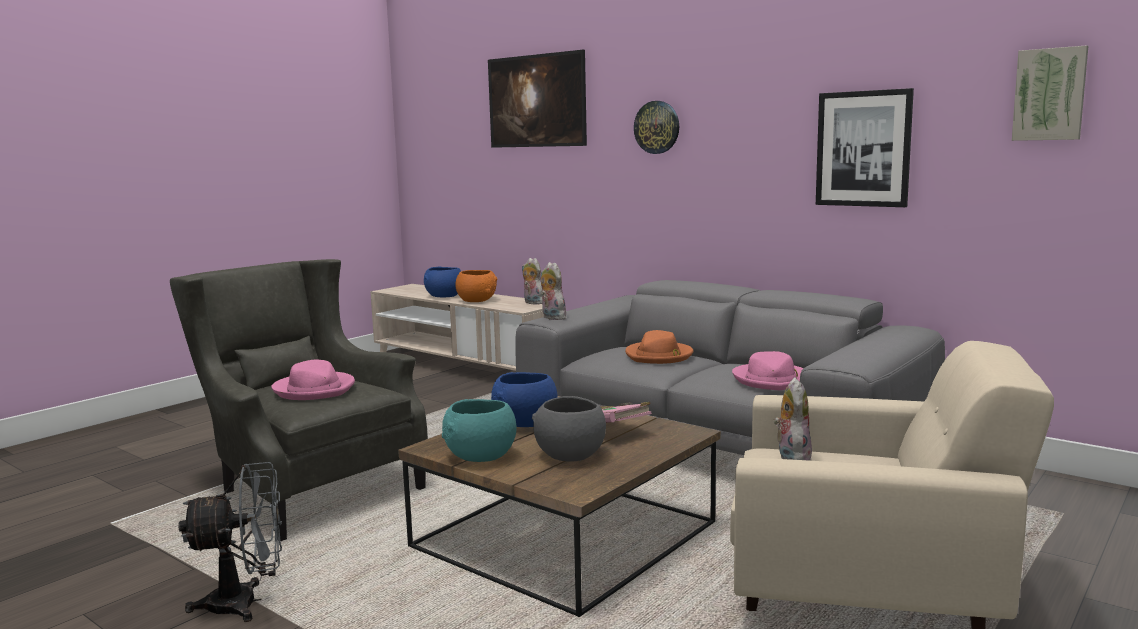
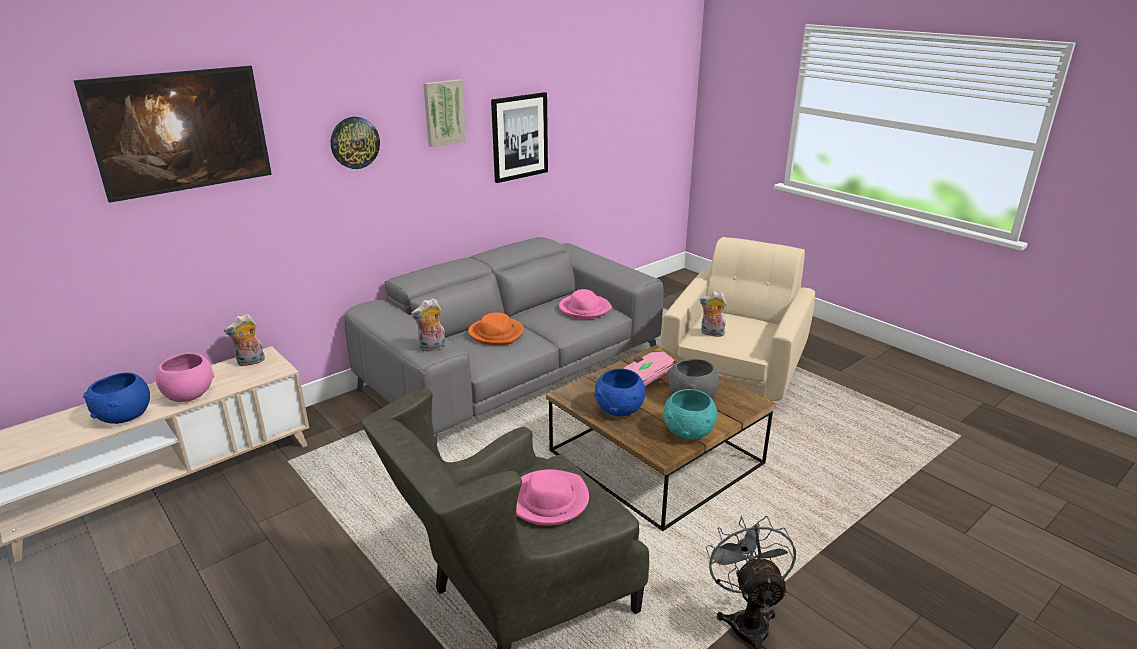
camera: 80 degrees left, 15 degrees up
orange bowl [455,270,498,302] -> pink bowl [156,353,214,402]
picture [1012,46,1088,141] -> picture moved to [423,79,466,147]

